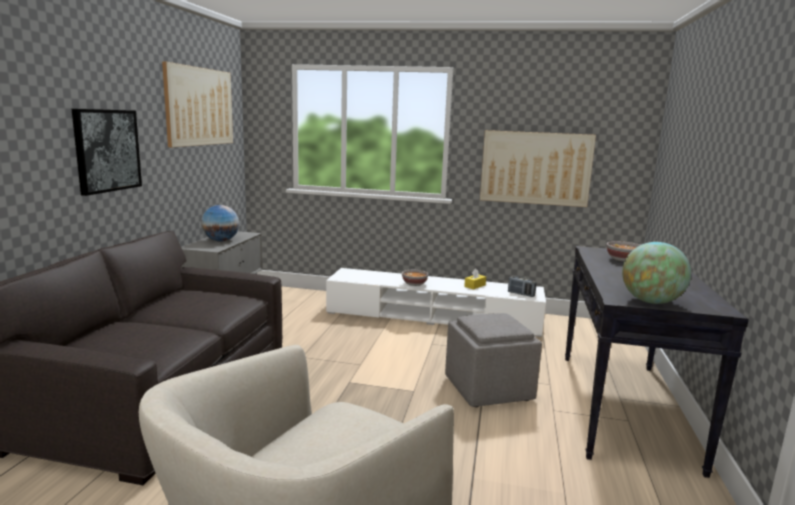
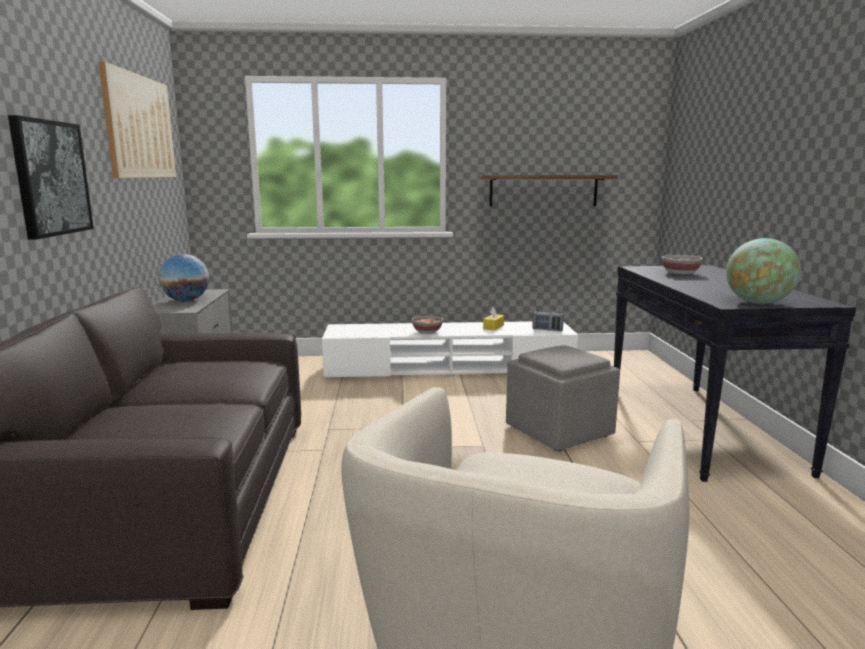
camera: 15 degrees left, 0 degrees up
picture [480,130,596,207] -> shelf [479,175,618,207]

